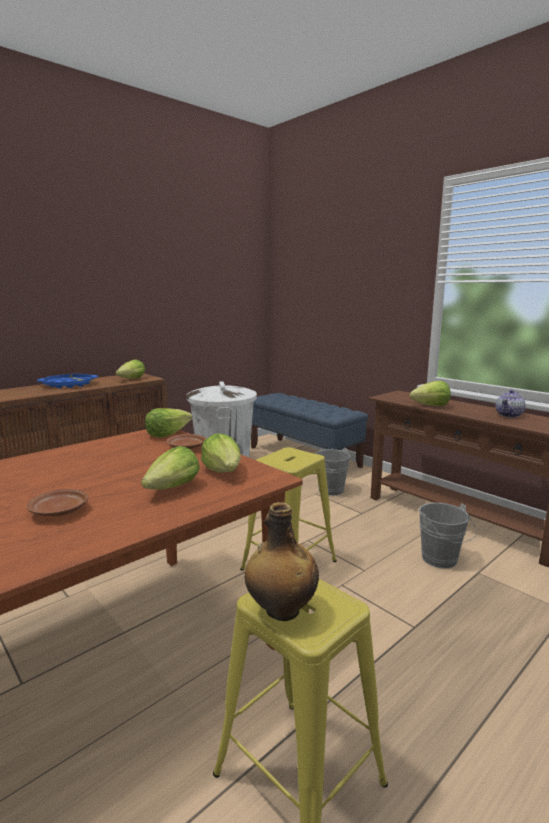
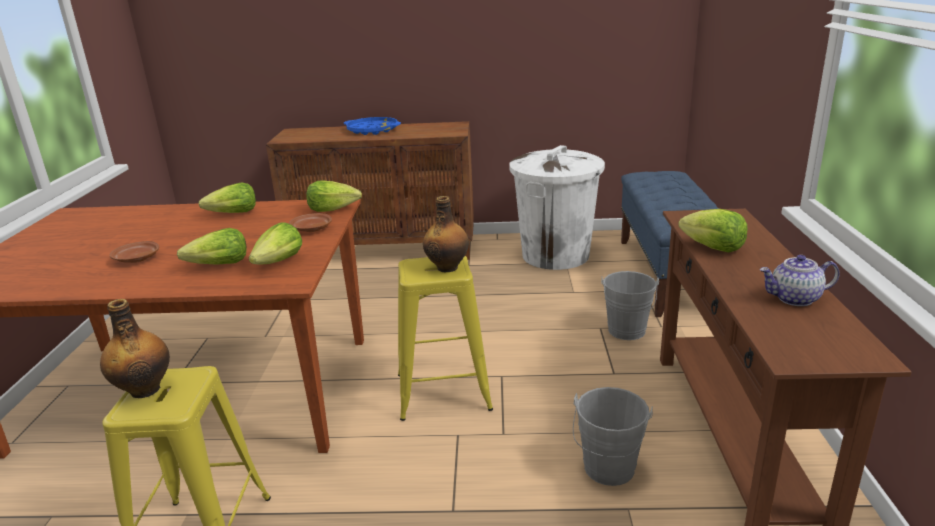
camera: 45 degrees right, 10 degrees up
lettuce [116,359,145,379] -> lettuce moved to [199,182,256,213]
none -> bottle [423,196,469,272]

